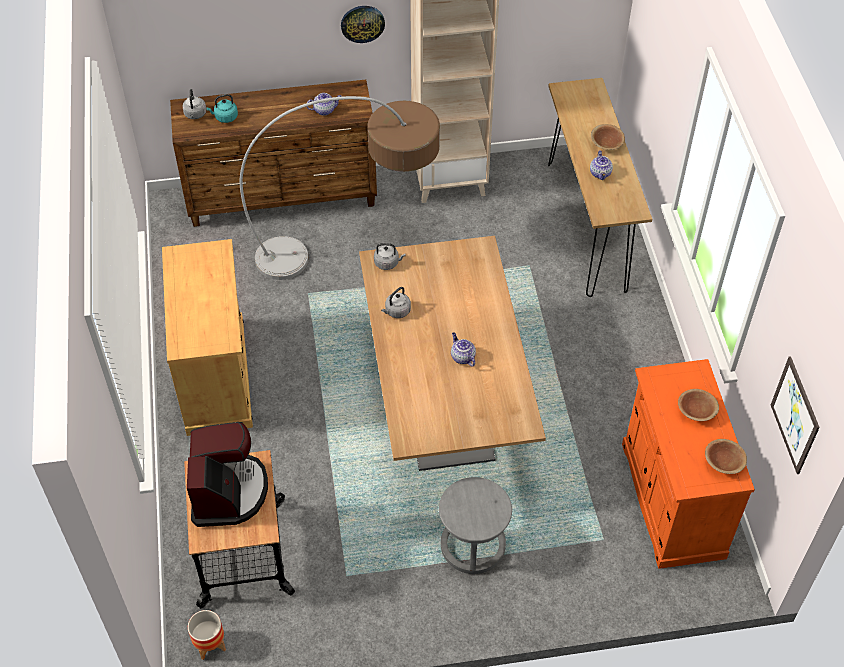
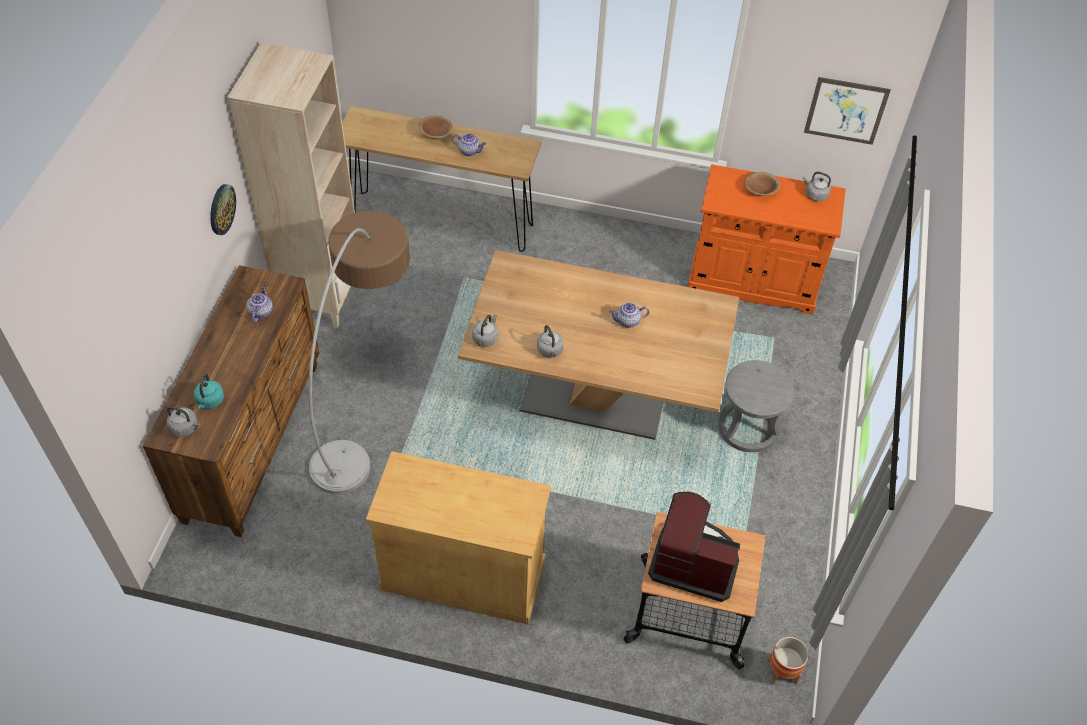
camera: 70 degrees left, 0 degrees up
brown bowl [705,439,747,474] -> grey kettle [803,172,831,202]

